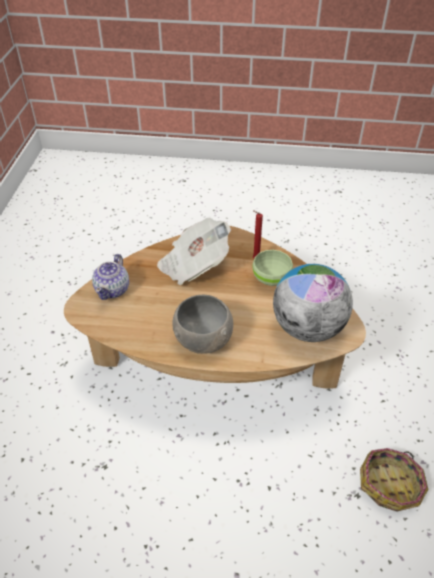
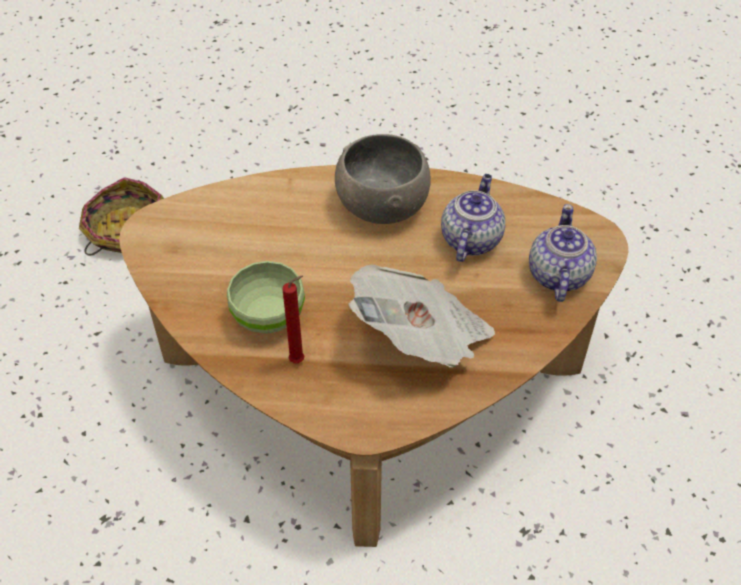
camera: 175 degrees right, 5 degrees up
globe [273,264,353,342] -> none
none -> teapot [441,174,505,262]

